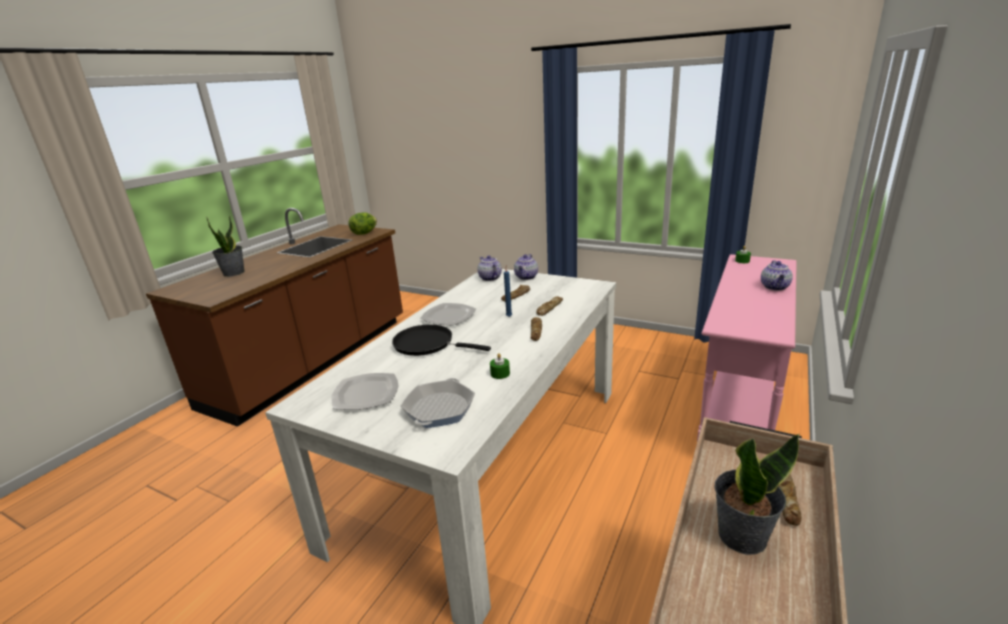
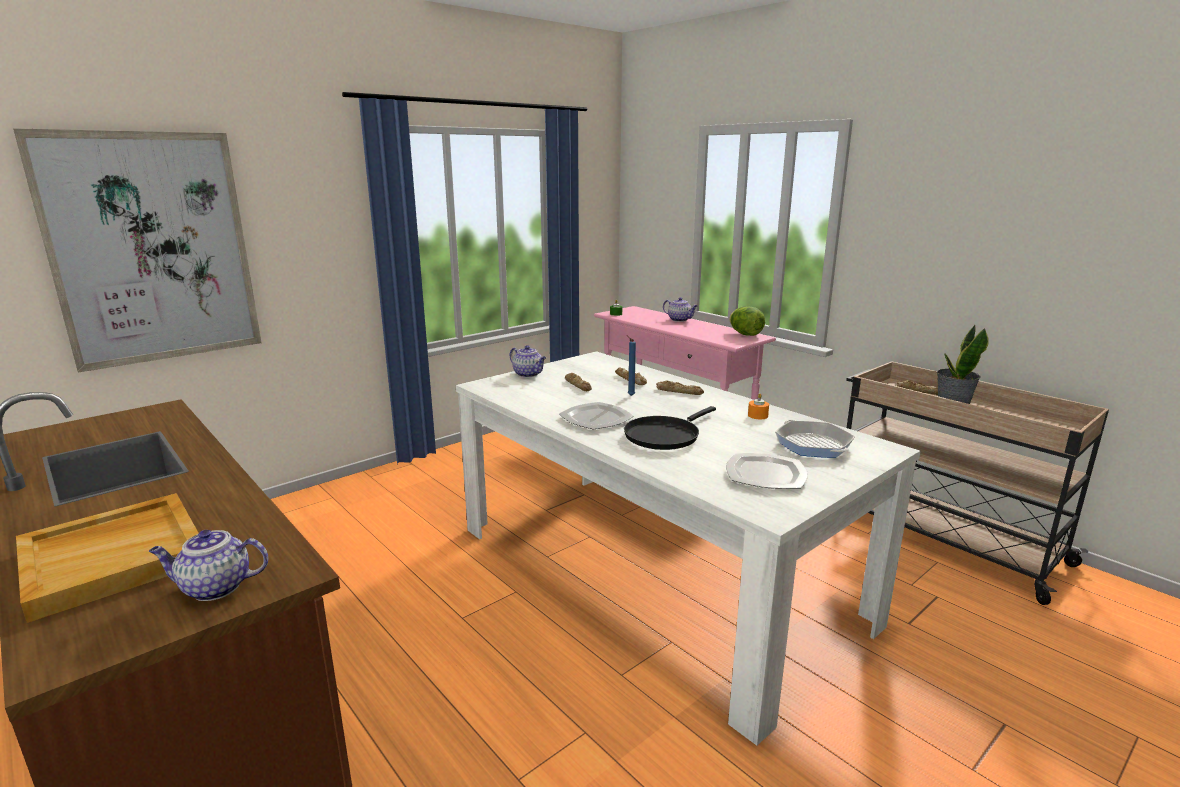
camera: 70 degrees left, 5 degrees down
potted plant [206,216,244,277] -> beige tray [16,493,199,623]
lettuce [348,212,377,235] -> lettuce moved to [729,306,765,336]
frying pan [401,378,475,428] -> frying pan turned 150 degrees counterclockwise [775,420,855,458]
teapot [477,256,502,281] -> teapot moved to [149,530,268,601]
green candle [490,353,510,379] -> orange candle [748,393,769,419]
none -> picture [13,128,262,373]

